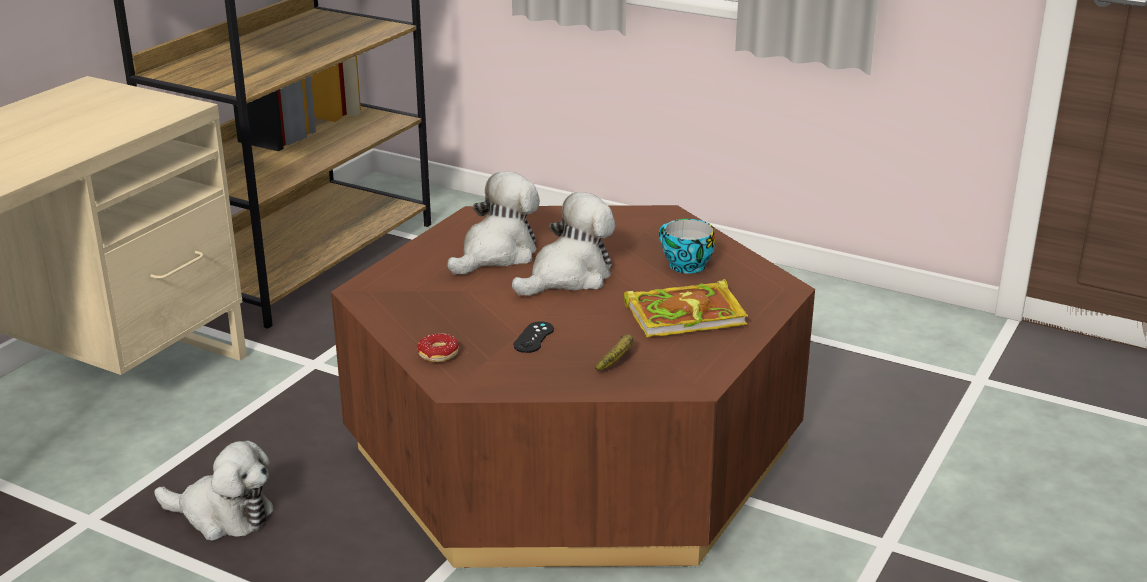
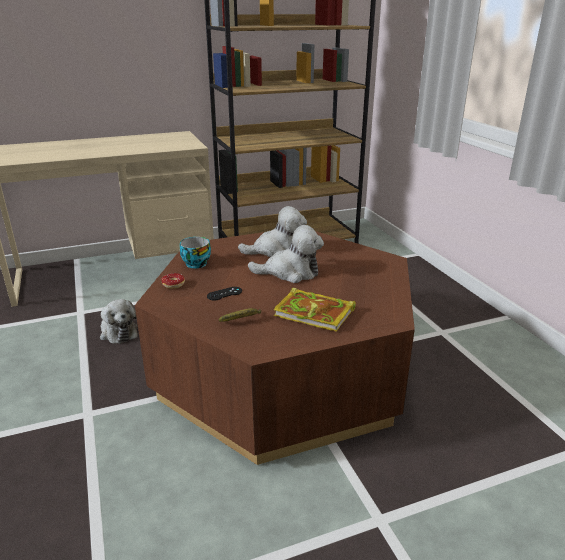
camera: 40 degrees right, 0 degrees up
cup [659,219,715,274] -> cup moved to [180,237,211,268]

